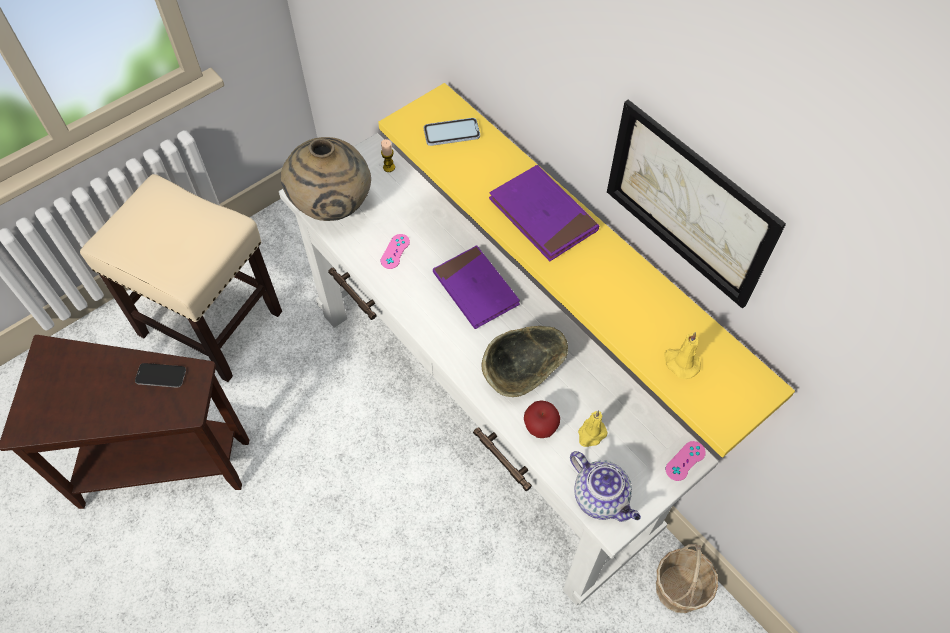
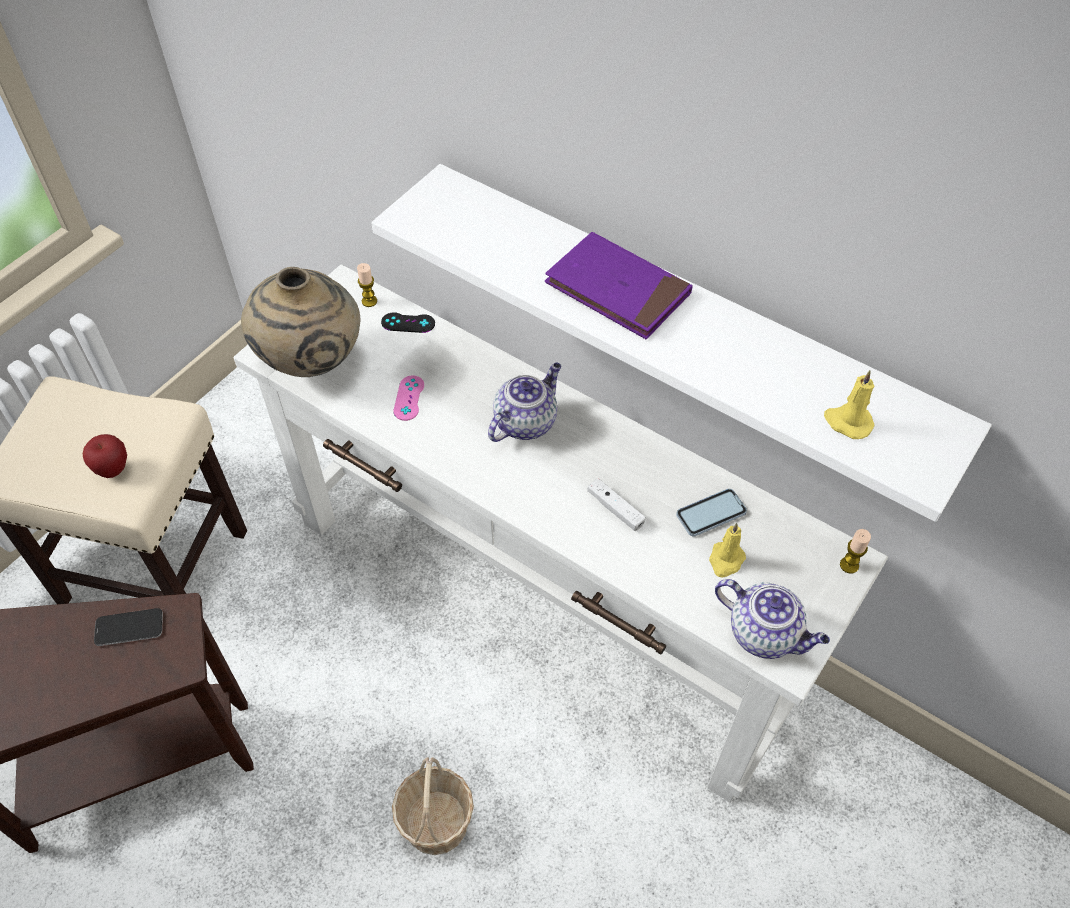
camera: 15 degrees left, 5 degrees down
yellow shelf [378,83,795,458] -> white shelf [371,164,992,522]
phone [424,118,480,146] -> phone moved to [676,489,747,536]
purple book [433,245,520,329] -> teapot [488,363,561,442]
bowl [482,326,568,397] -> white game controller [587,478,646,531]
apple [524,400,560,438] -> apple moved to [83,434,127,478]
picture [607,100,786,309] -> none
basket [656,544,718,613] -> basket moved to [392,757,474,855]
pink game controller [665,441,706,481] -> candle [840,529,871,574]
none -> black game controller [381,312,435,333]

